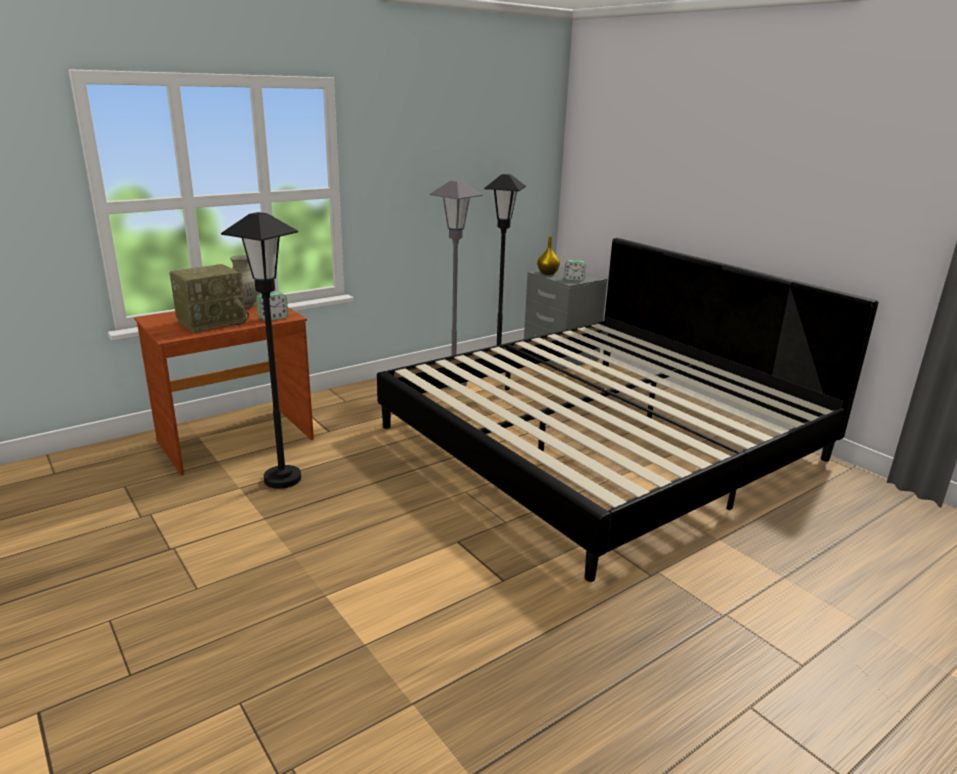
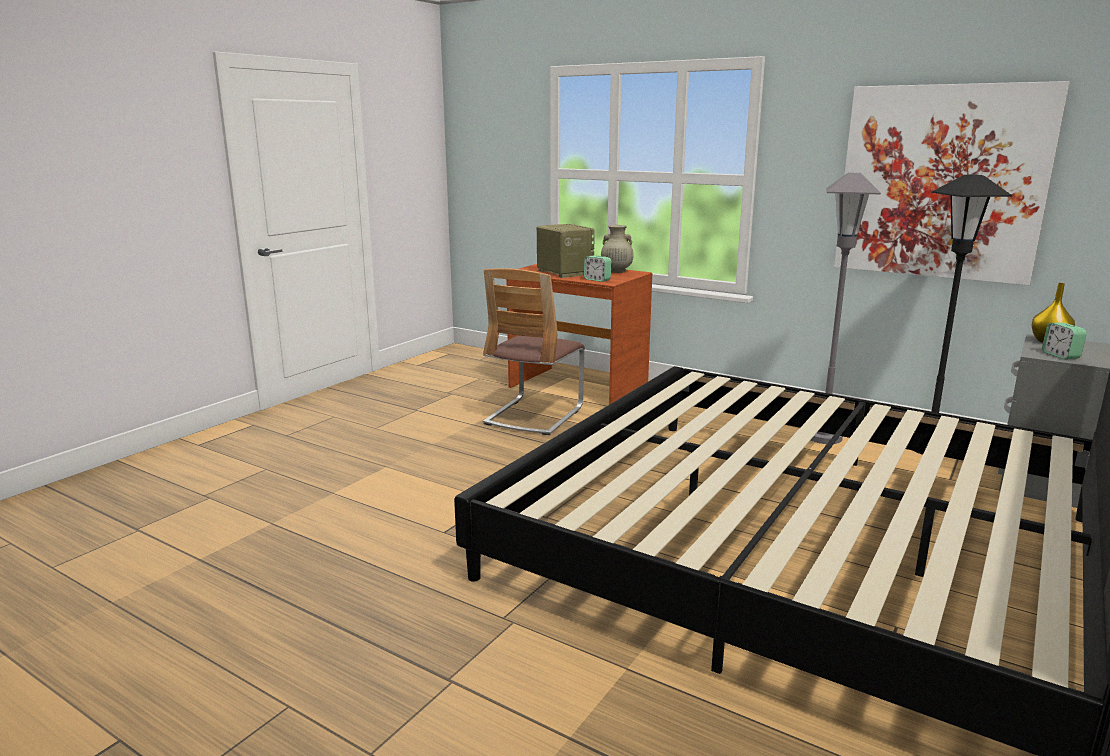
camera: 70 degrees right, 5 degrees down
radio [169,264,249,333] -> radio turned 150 degrees counterclockwise [537,224,595,278]
black floor lamp [221,212,301,489] -> chair [483,268,585,435]
none -> picture [834,81,1070,285]

